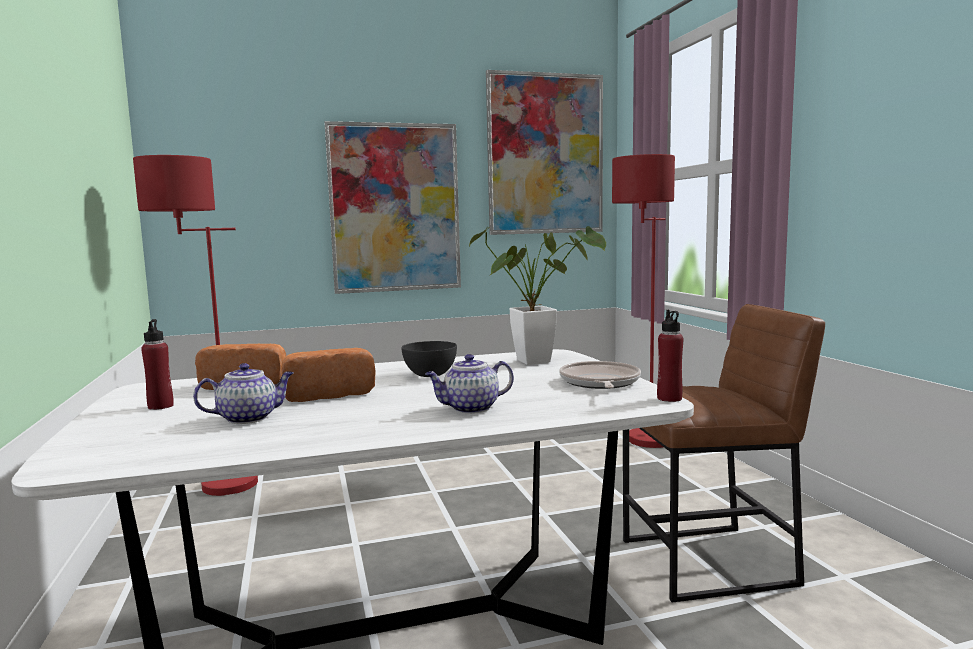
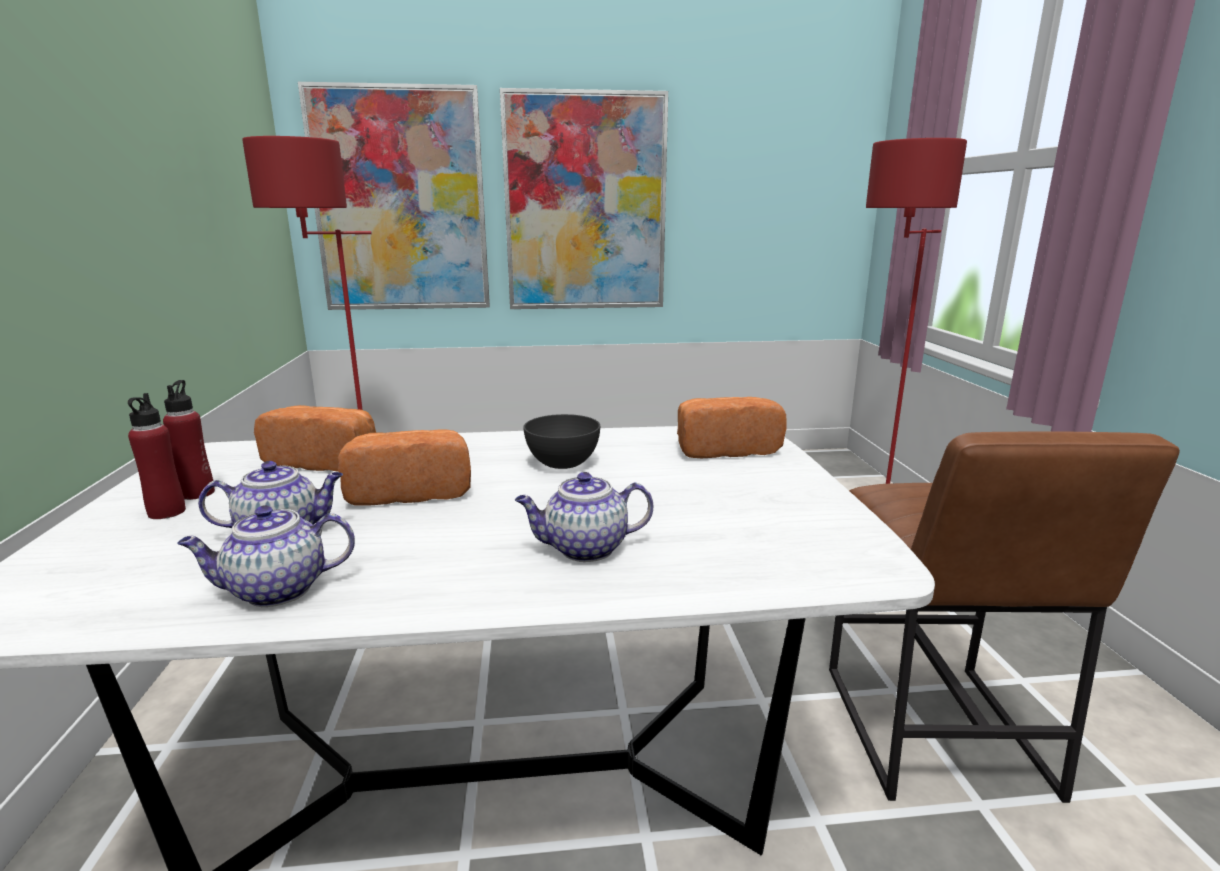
camera: 10 degrees right, 10 degrees up
potted plant [469,226,606,365] -> bread [677,397,787,458]
picture [486,70,603,235] -> picture moved to [298,82,490,310]
frying pan [559,361,641,389] -> none
brown chair [623,304,825,603] -> brown chair turned 90 degrees clockwise [829,431,1180,803]
red bottle [657,310,683,402] -> red bottle moved to [128,393,186,519]
none -> teapot [177,505,355,607]

